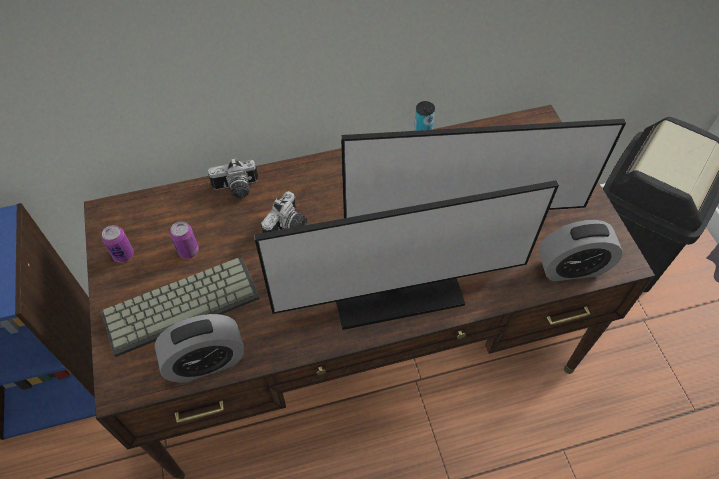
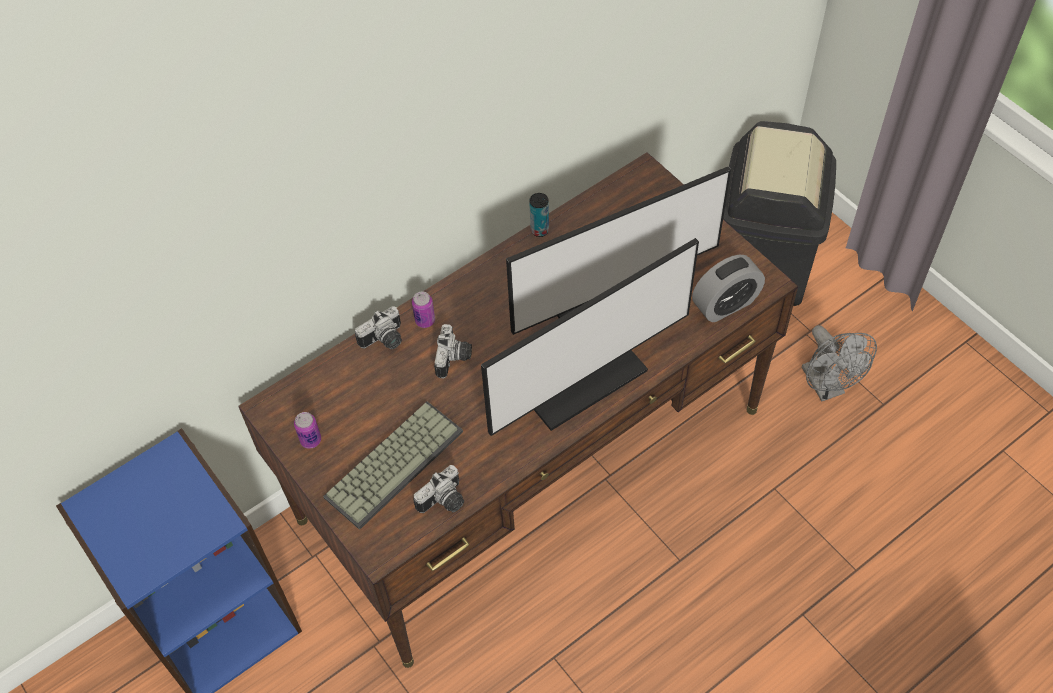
camera: 20 degrees left, 0 degrees up
alarm clock [155,314,245,383] -> camera [413,465,464,513]
can [170,221,199,259] -> can moved to [412,291,435,328]
none -> grey fan [802,325,877,401]

